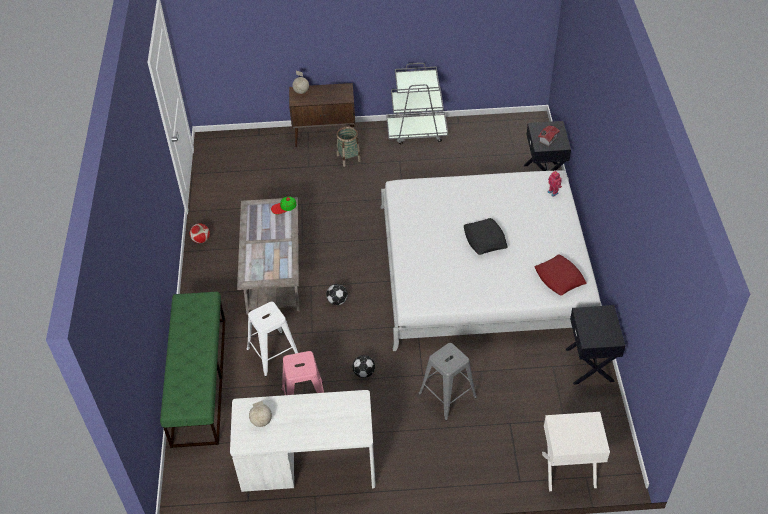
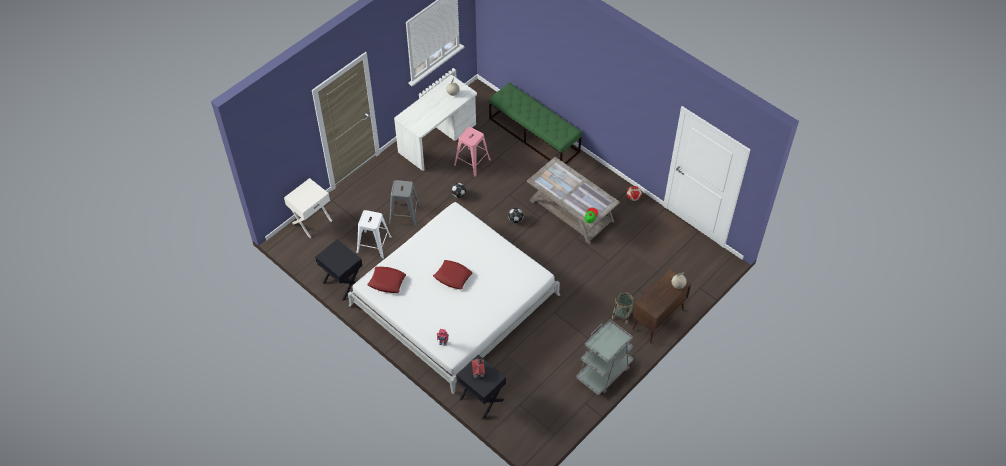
camera: 135 degrees right, 5 degrees up
white stool [247,302,298,376] -> white stool moved to [356,210,392,259]
black pillow [464,218,508,255] -> red pillow [433,260,473,289]

